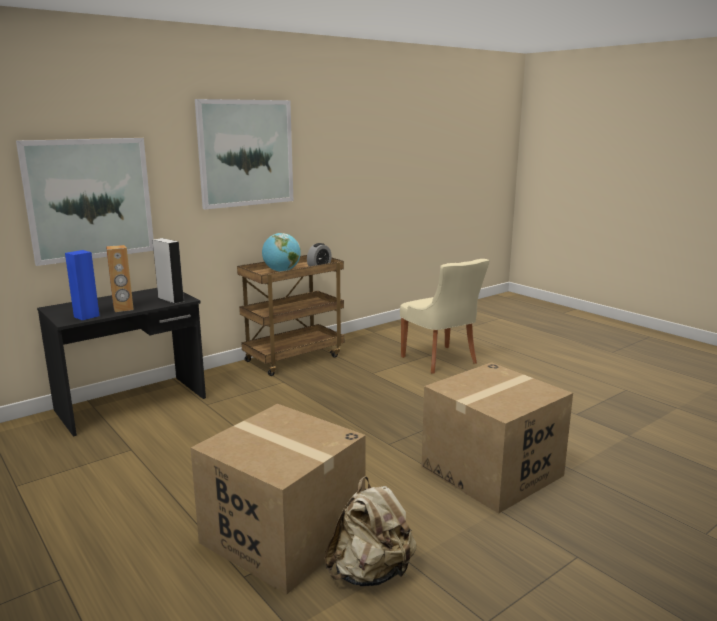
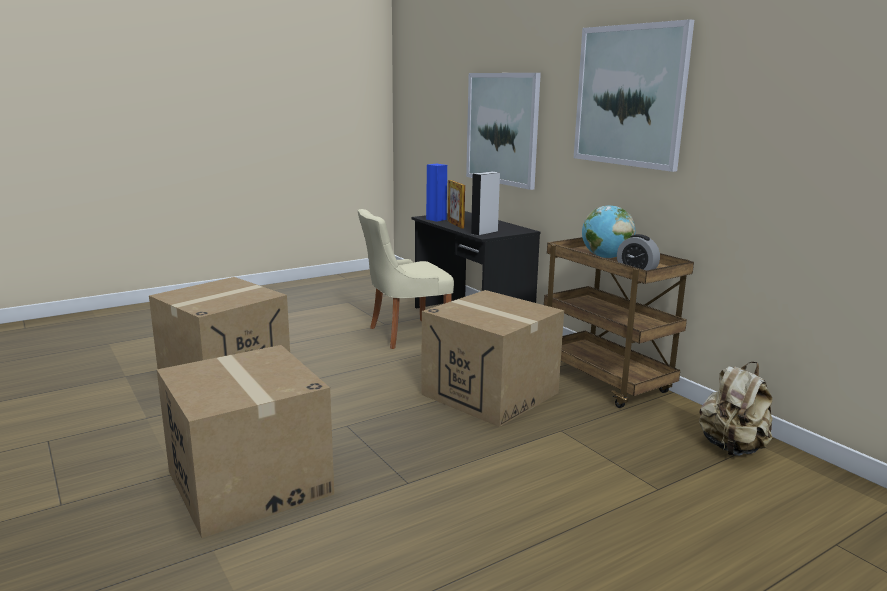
camera: 95 degrees right, 0 degrees up
brown speaker [106,245,134,312] -> picture frame [448,180,465,229]
beige backpack [324,476,416,586] -> beige backpack moved to [699,362,773,456]
beige chair [400,259,490,374] -> beige chair moved to [357,209,454,349]
none -> cardboard box [421,290,564,427]

